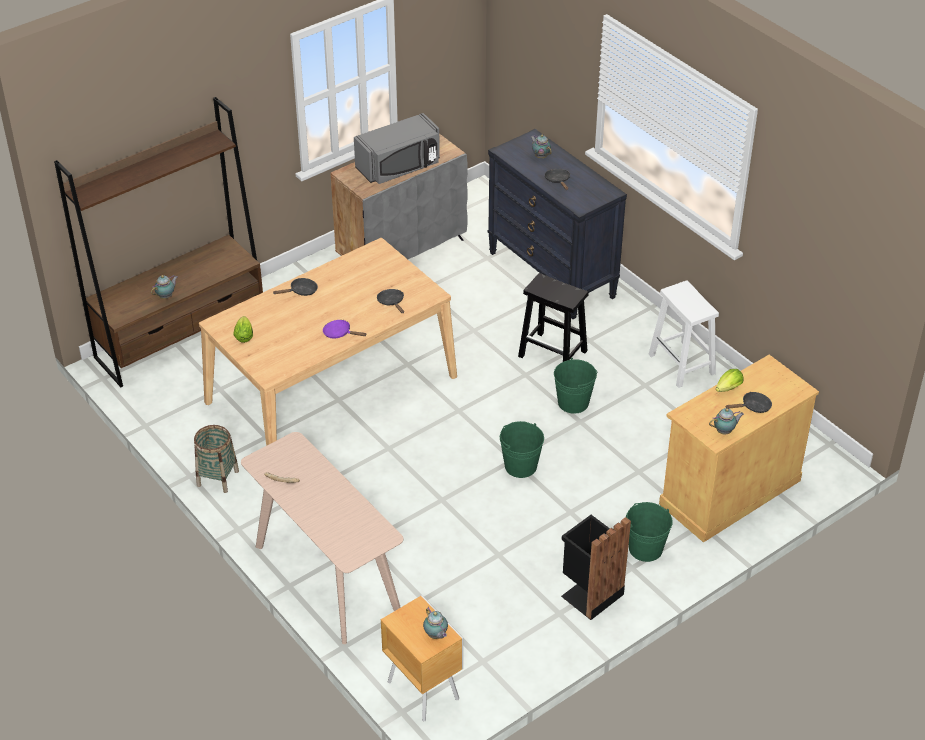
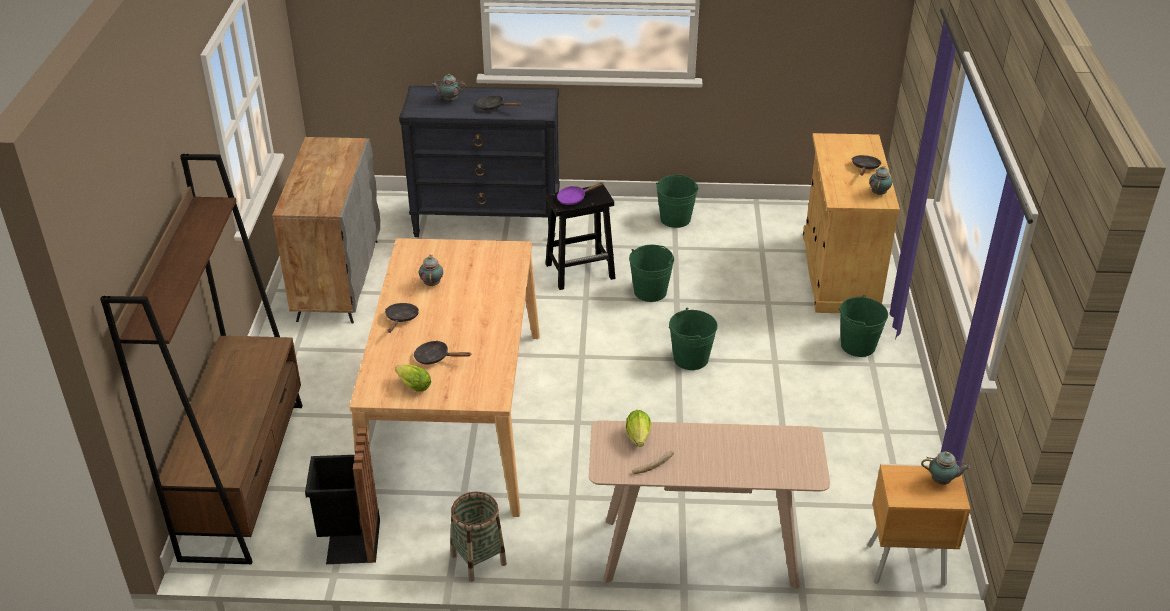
camera: 50 degrees left, 5 degrees down
teapot [151,275,178,299] -> teapot moved to [419,254,443,286]
purple frying pan [323,320,366,338] -> purple frying pan moved to [557,182,603,205]
grey microwave [354,113,440,184] -> none
black frying pan [377,289,404,313] -> black frying pan moved to [414,341,471,364]
black trash can [561,515,631,620] -> black trash can moved to [305,427,380,564]
white stool [648,281,719,388] -> green bucket [656,175,699,228]
lettuce [716,369,744,392] -> lettuce moved to [626,410,651,447]

